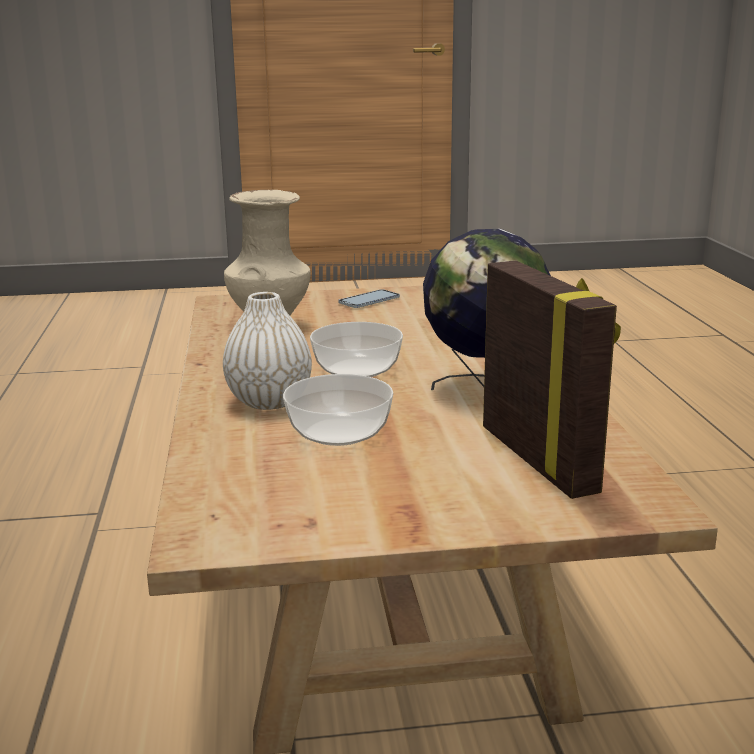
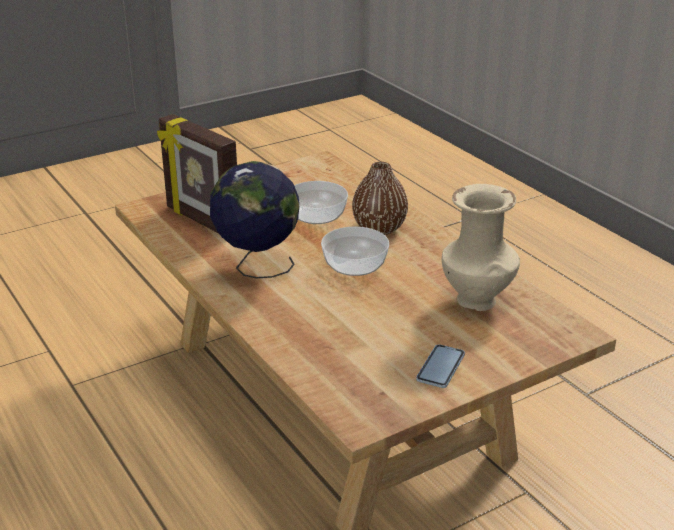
camera: 155 degrees right, 10 degrees up
white vase [223,292,312,410] -> brown vase [352,162,408,235]

